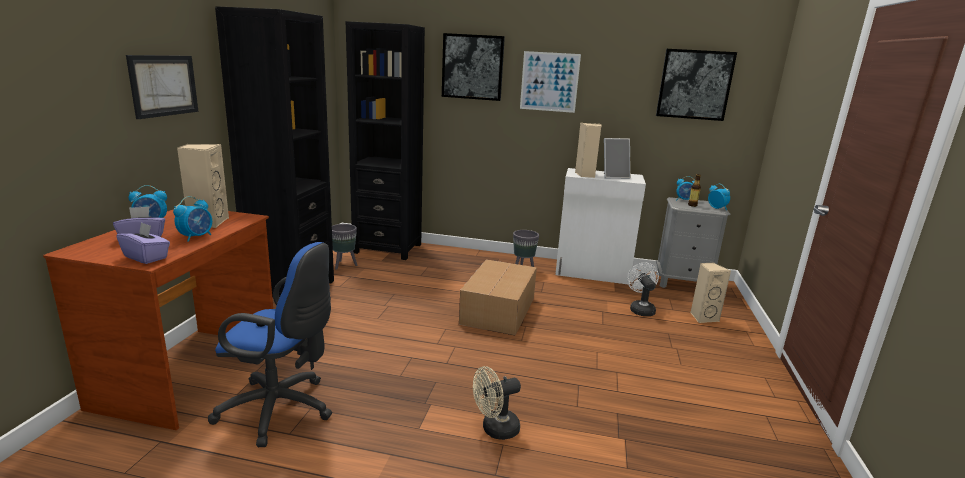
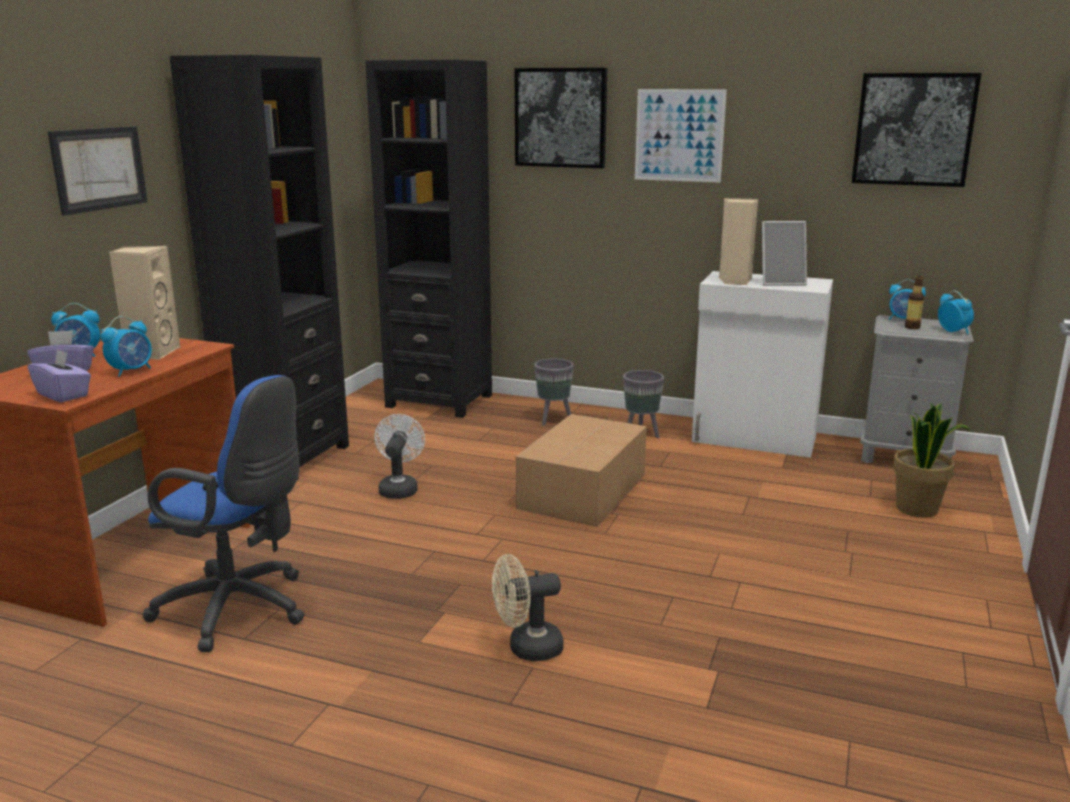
camera: 10 degrees right, 0 degrees up
grey planter [332,224,357,270] -> grey planter moved to [534,358,574,426]
white fan [627,262,659,316] -> white fan moved to [375,414,425,499]
beige speaker [690,262,731,323] -> potted plant [893,403,970,518]

